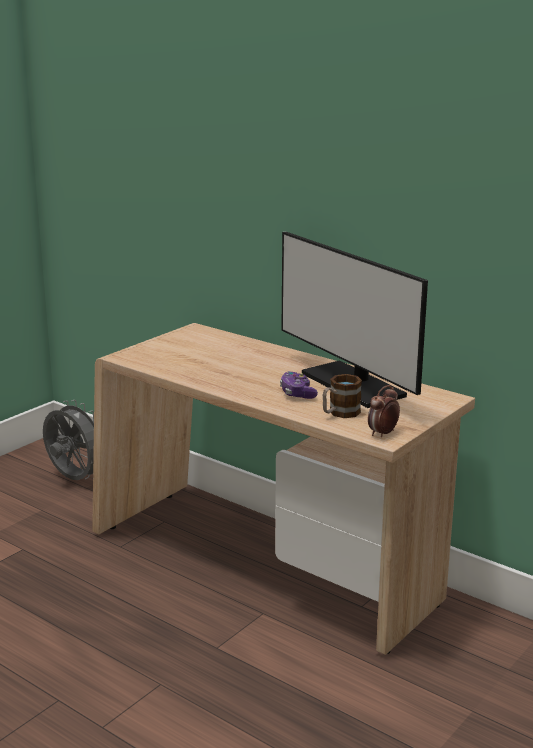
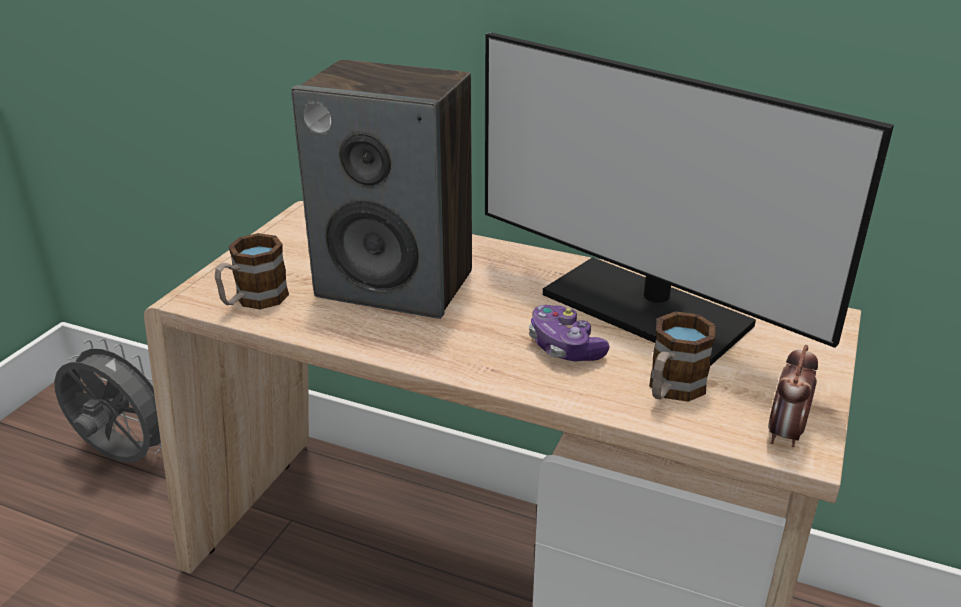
camera: 15 degrees left, 10 degrees up
none -> mug [215,233,289,309]
none -> speaker [291,60,472,319]

